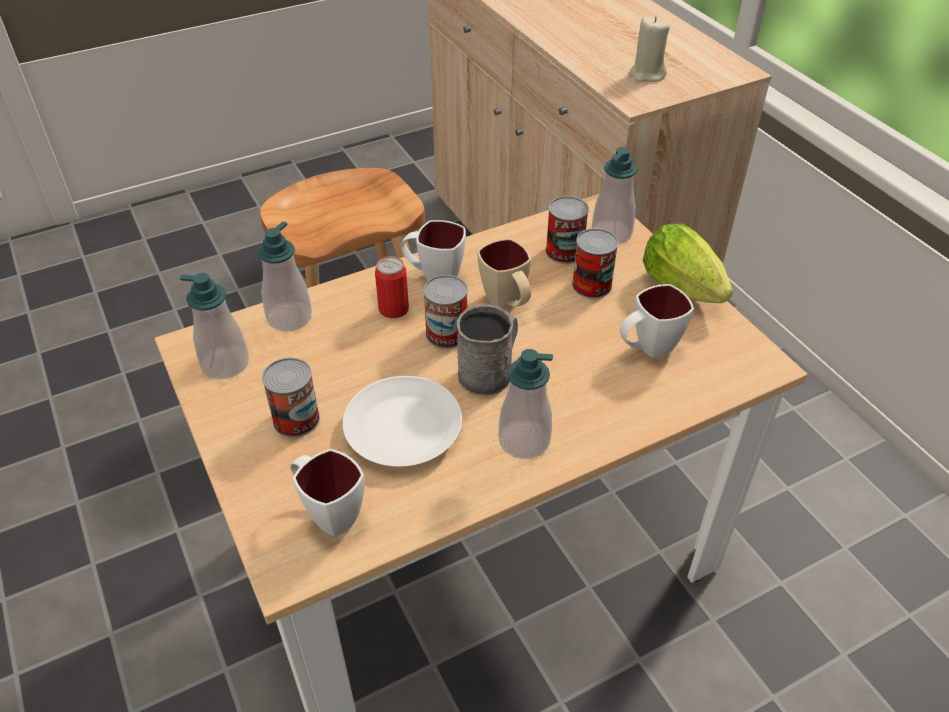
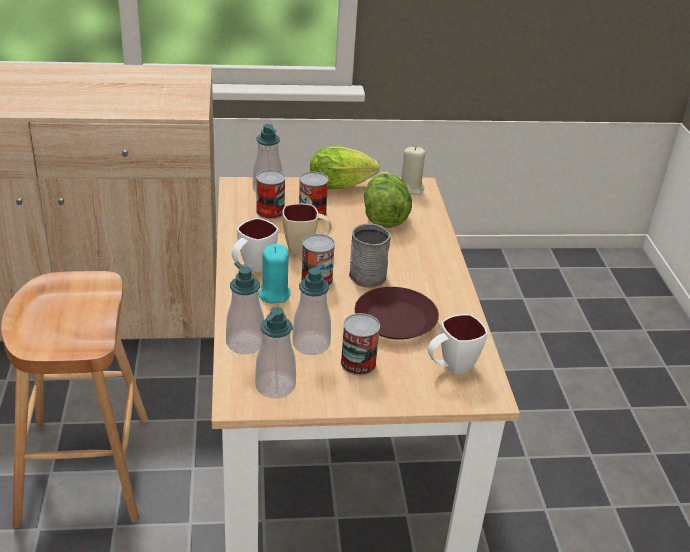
camera: 70 degrees left, 10 degrees down
white plate [343,376,462,467] -> brown plate [355,287,439,340]
can [375,256,409,318] -> turquoise candle [258,244,291,304]
soap dispenser [498,349,553,459] -> soap dispenser moved to [292,263,331,355]
white mug [620,284,694,358] -> lettuce [364,172,412,228]
beige candle [629,16,670,82] -> beige candle moved to [401,146,426,195]

